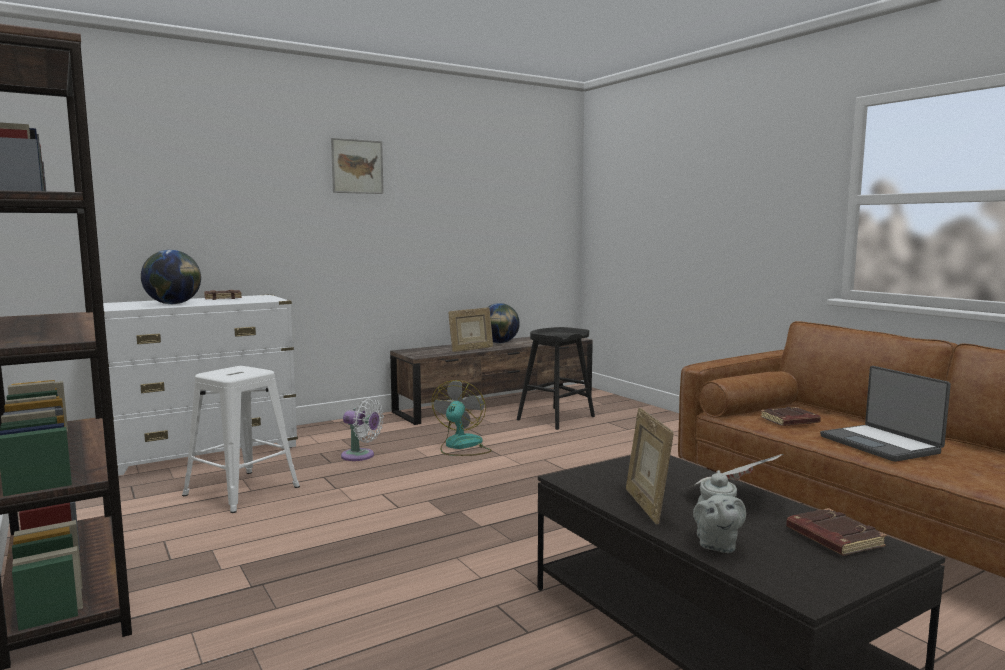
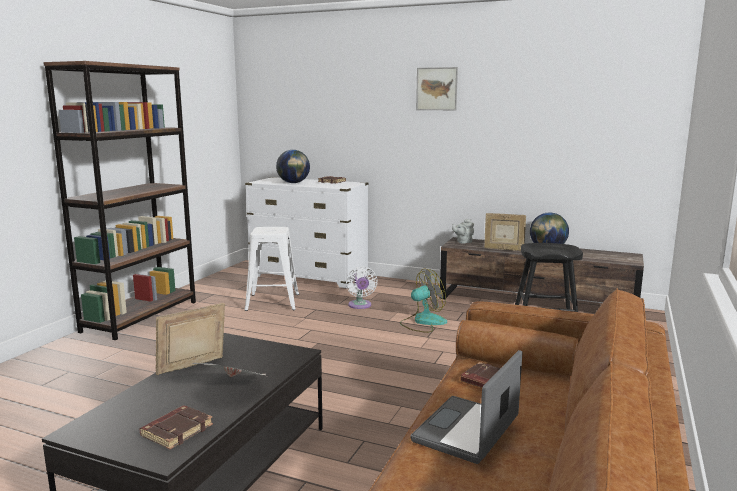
camera: 55 degrees right, 5 degrees up
grey teapot [693,470,746,553] -> grey teapot moved to [452,219,474,244]

